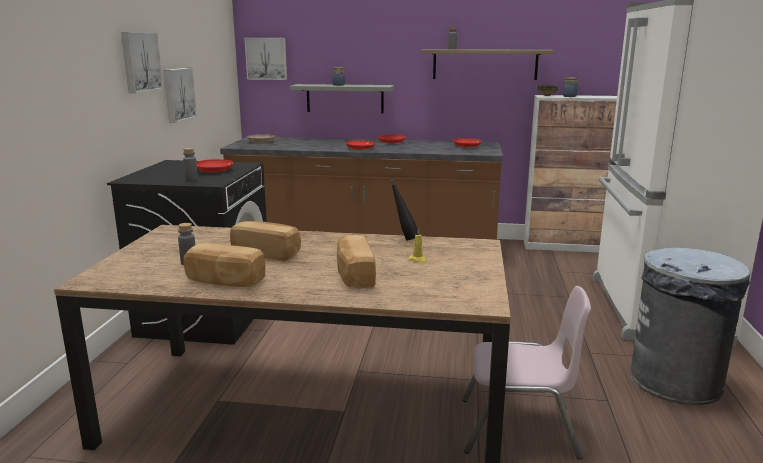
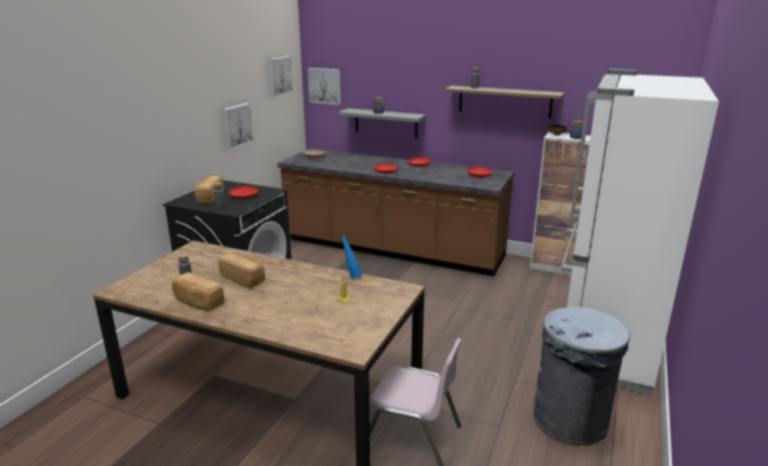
camera: 15 degrees right, 5 degrees up
picture [121,32,163,93] -> picture moved to [268,56,293,97]
bread [337,235,376,288] -> bread moved to [194,176,224,204]
black bottle [390,180,420,240] -> blue bottle [340,231,362,279]

